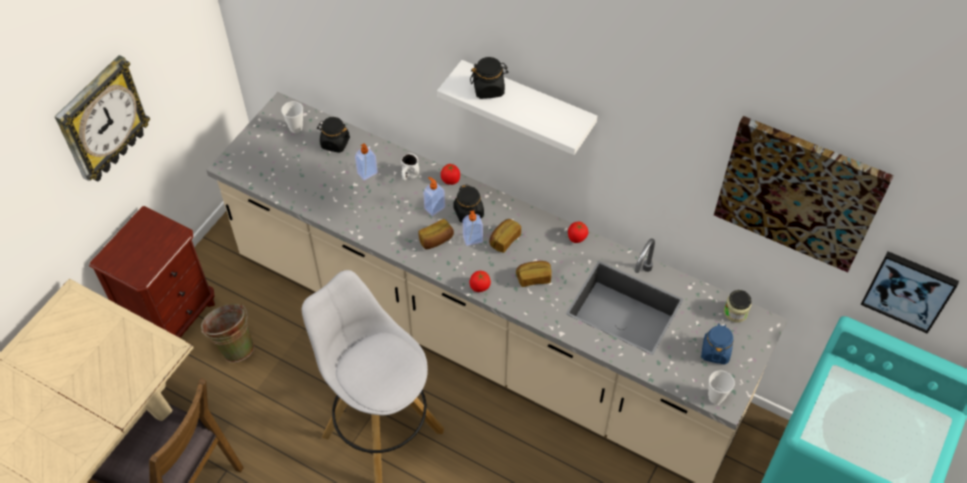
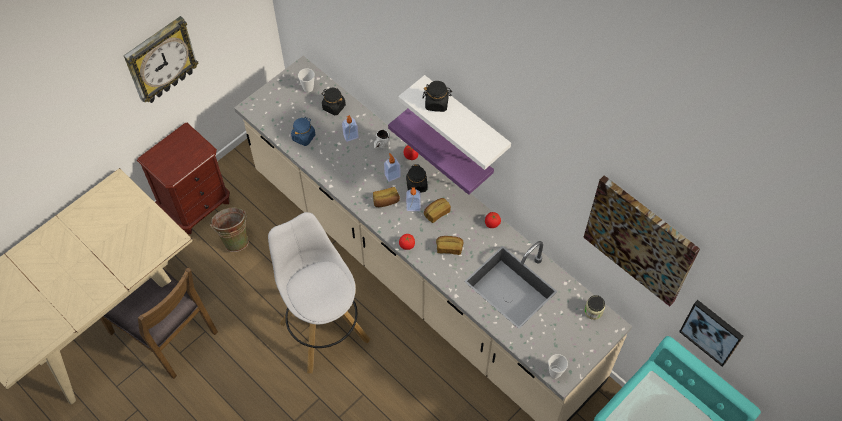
camera: 15 degrees right, 5 degrees up
blue jar [701,323,734,364] -> blue jar moved to [291,117,316,146]
none -> purple shelf [388,109,494,195]

